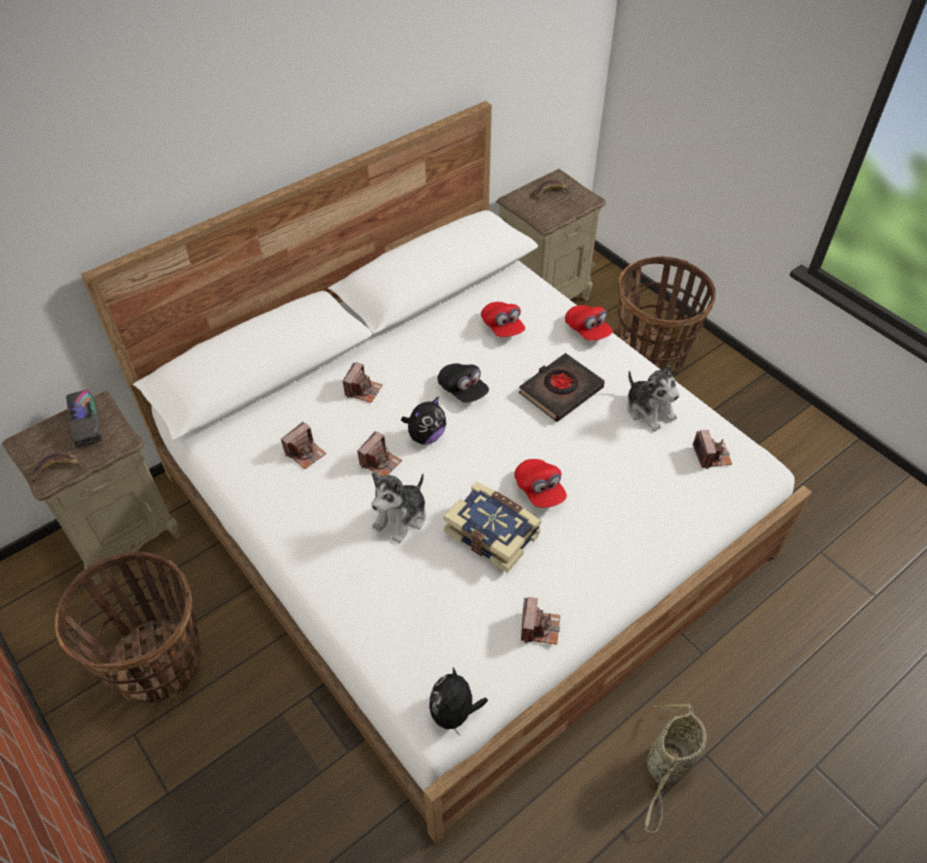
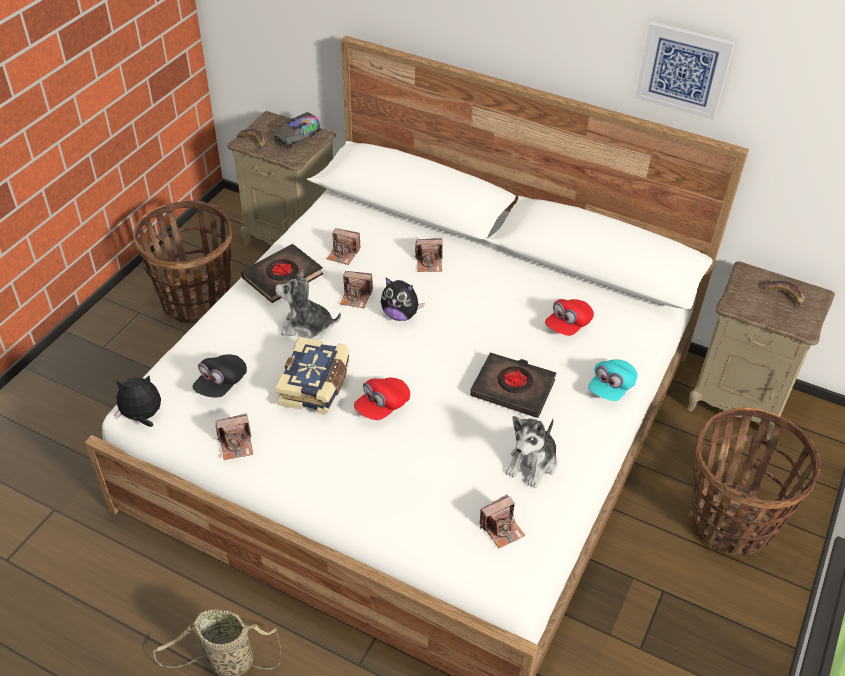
camera: 65 degrees right, 5 degrees down
black cap [438,364,489,403] -> black cap moved to [193,354,247,398]
red cap [565,305,613,341] -> turquoise cap [588,359,637,401]
none -> black book [241,244,323,303]
none -> picture [635,21,735,120]

